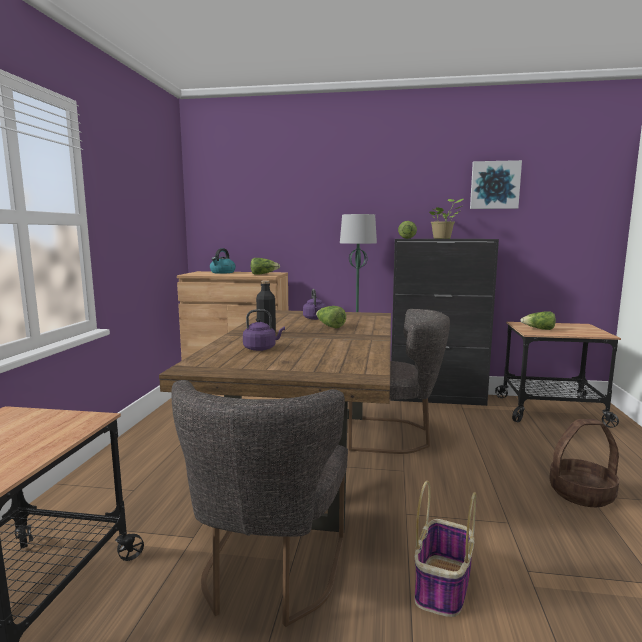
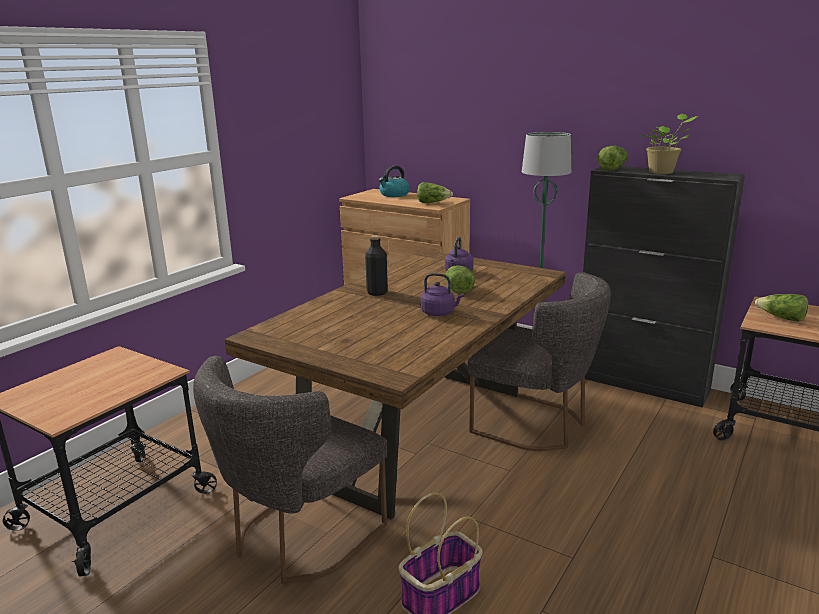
camera: 25 degrees right, 10 degrees up
purple kettle [243,309,285,351] -> purple kettle moved to [420,273,464,316]
picture [470,160,522,209] -> none
basket [550,419,619,507] -> none

